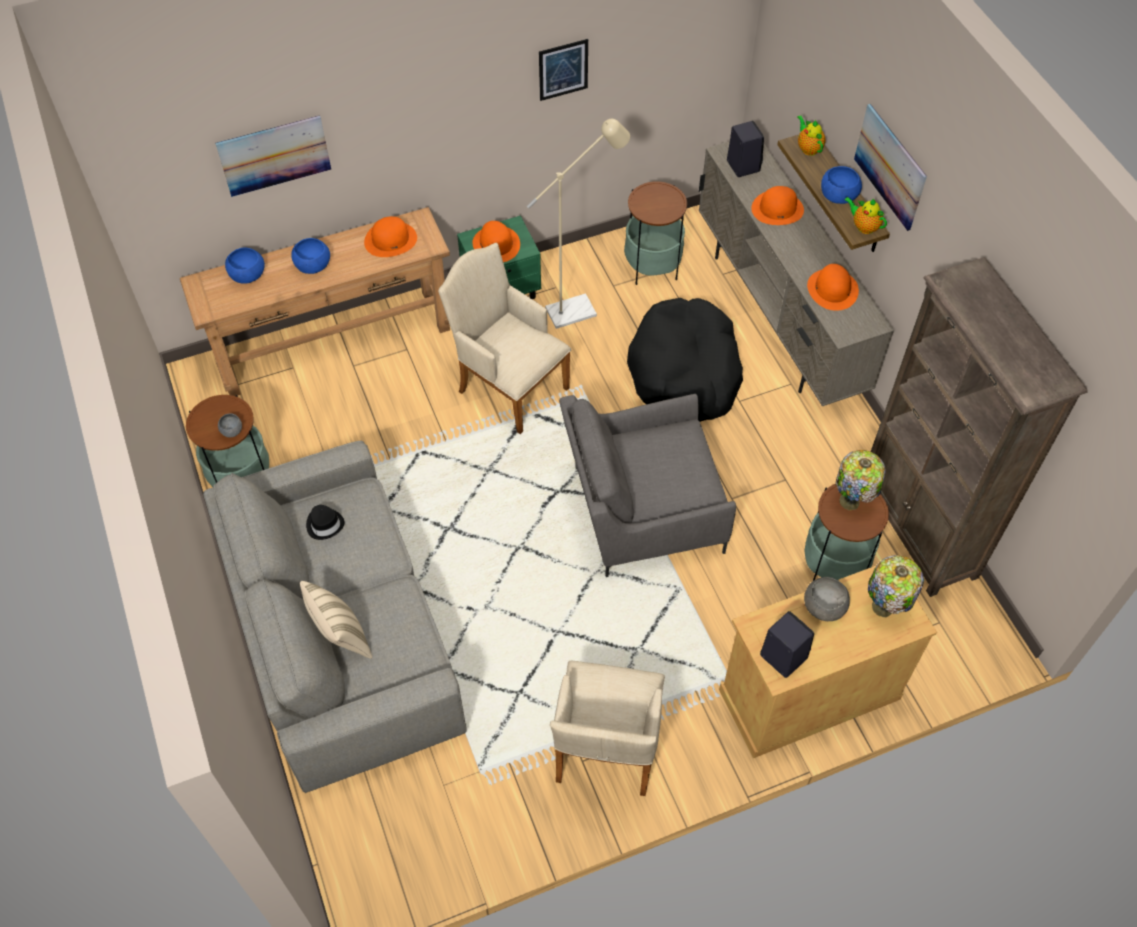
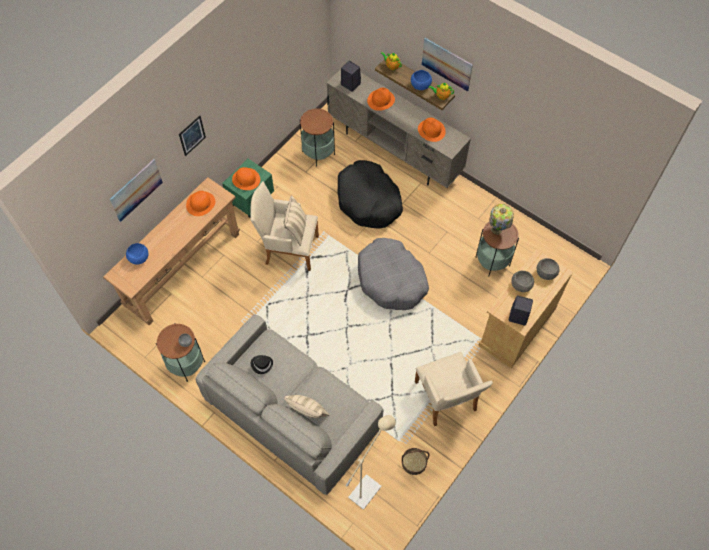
camera: 30 degrees left, 5 degrees up
blue bowl [291,238,330,274] -> none
beige floor lamp [527,119,630,329] -> beige floor lamp moved to [346,415,396,510]
picture [539,39,588,101] -> picture moved to [179,115,206,156]
grey armchair [559,394,736,577] -> grey dog bed [358,238,429,310]
table lamp [868,555,924,618] -> grey bowl [537,258,559,280]
brown bookcase [871,257,1088,597] -> none
none -> beige pillow [284,195,306,246]
none -> basket [402,448,430,475]

